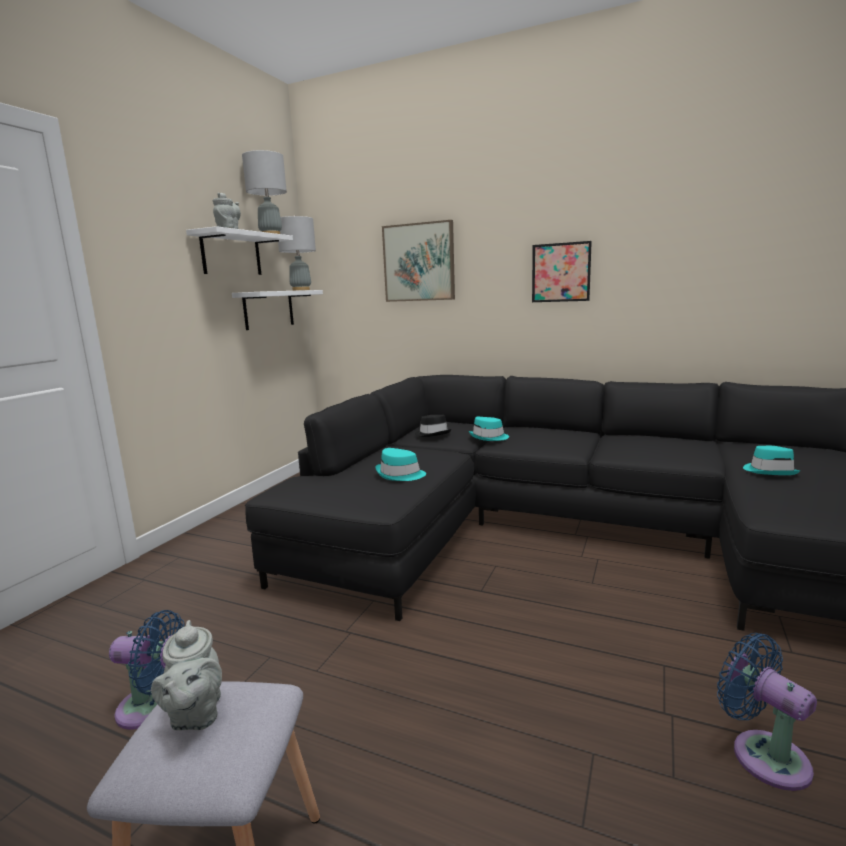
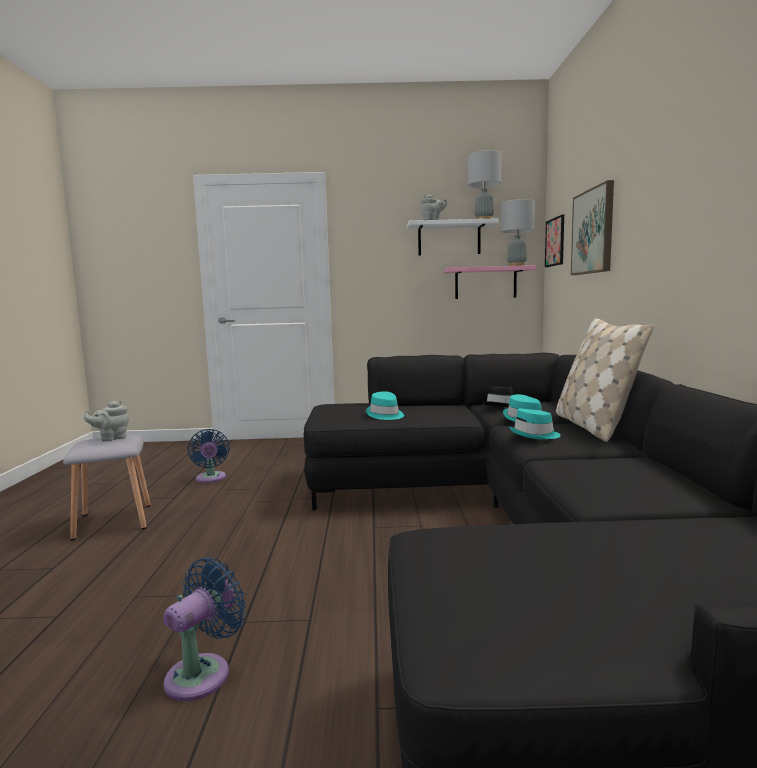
camera: 65 degrees right, 5 degrees down
white shelf [232,290,323,330] -> pink shelf [444,265,536,299]
picture [532,241,592,302] -> picture moved to [545,214,564,267]
turquoise hat [743,446,801,475] -> turquoise hat moved to [509,408,561,439]
none -> beige pillow [556,318,654,442]

